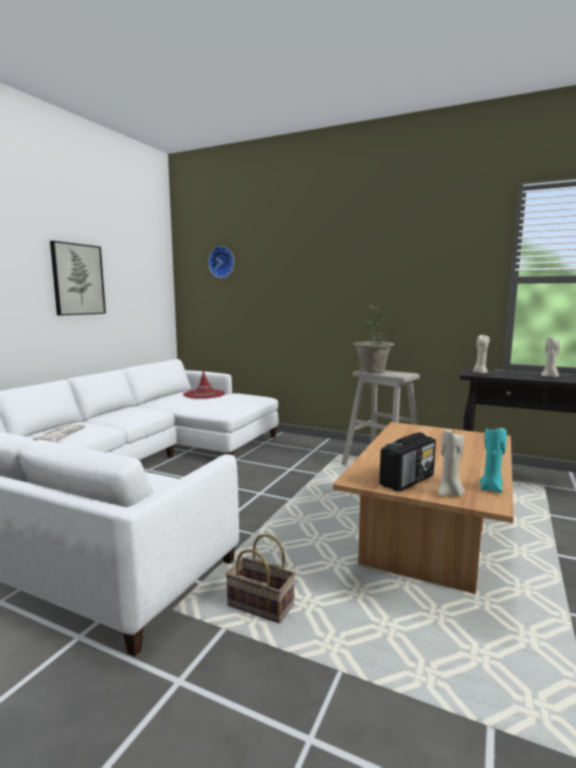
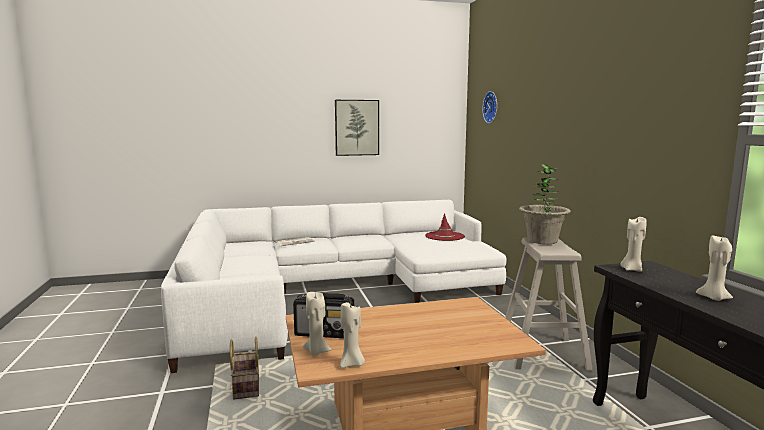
camera: 50 degrees right, 0 degrees up
turquoise candle [479,425,507,493] -> beige candle [340,302,365,368]

